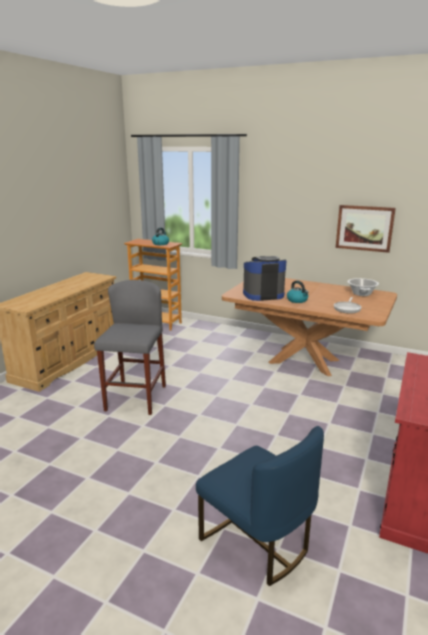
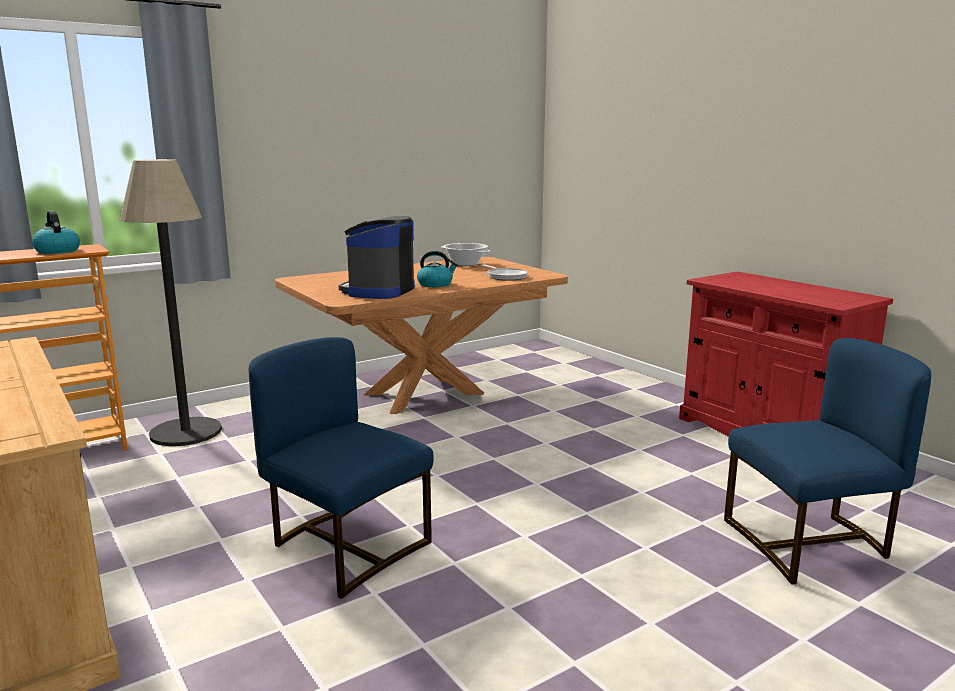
camera: 60 degrees left, 5 degrees down
grey stool [94,280,166,415] -> blue chair [249,337,434,599]
picture [335,205,396,253] -> none
none -> floor lamp [120,159,222,446]

